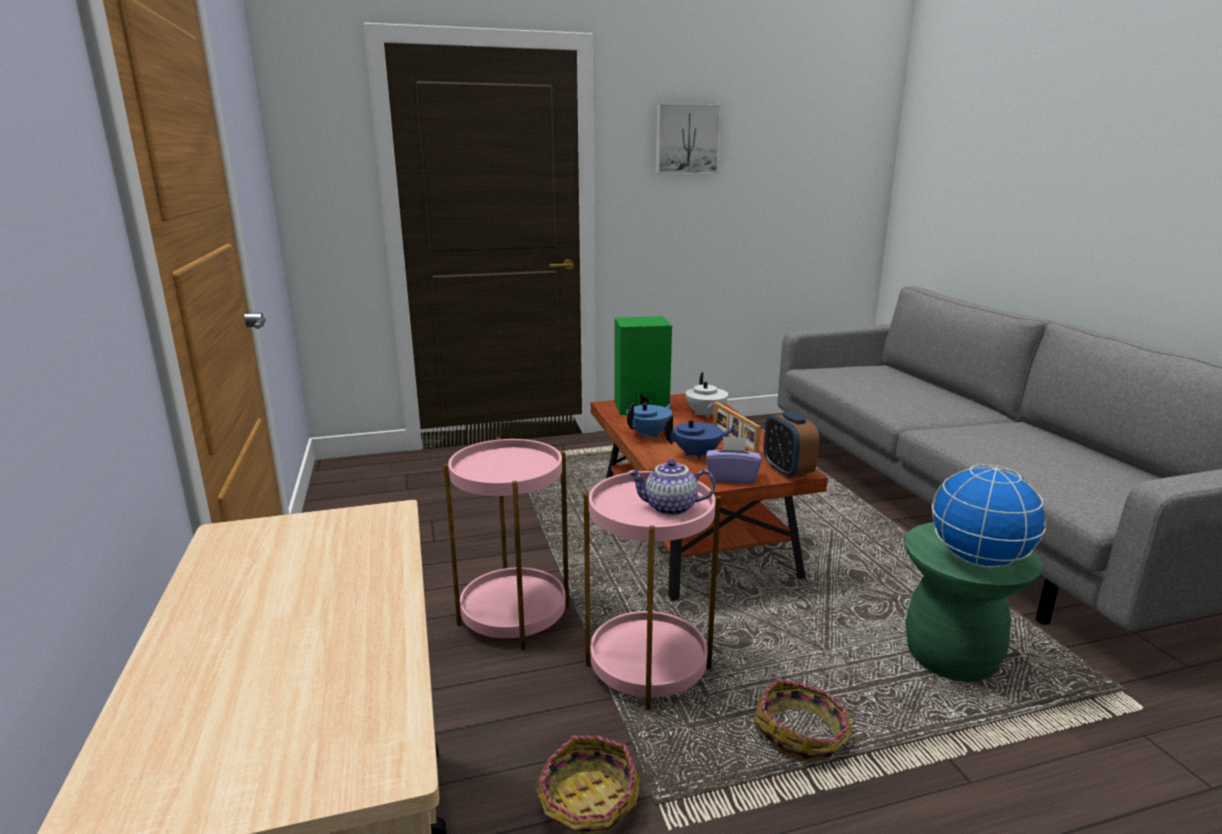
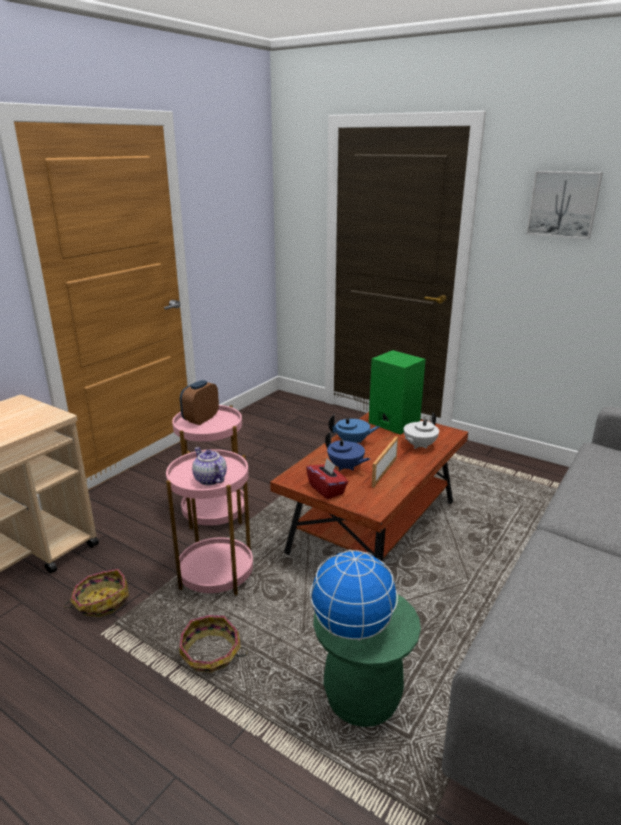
camera: 50 degrees right, 5 degrees up
purple tissue box [706,436,762,484] -> red tissue box [306,459,348,499]
alarm clock [764,411,819,479] -> alarm clock moved to [180,380,219,425]

